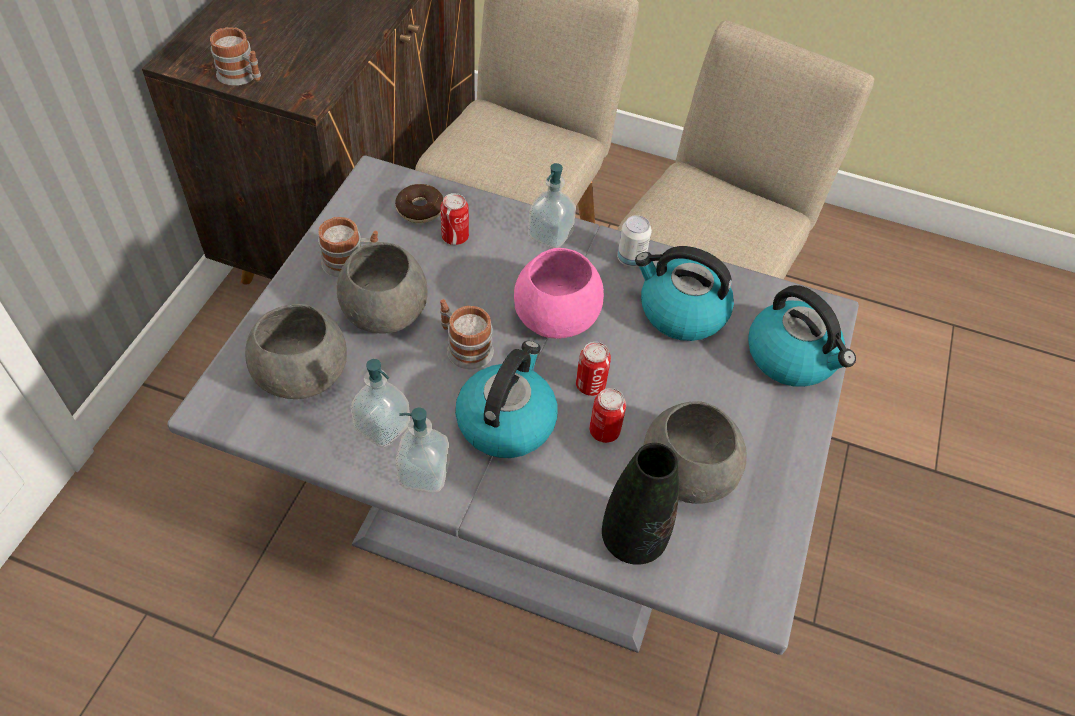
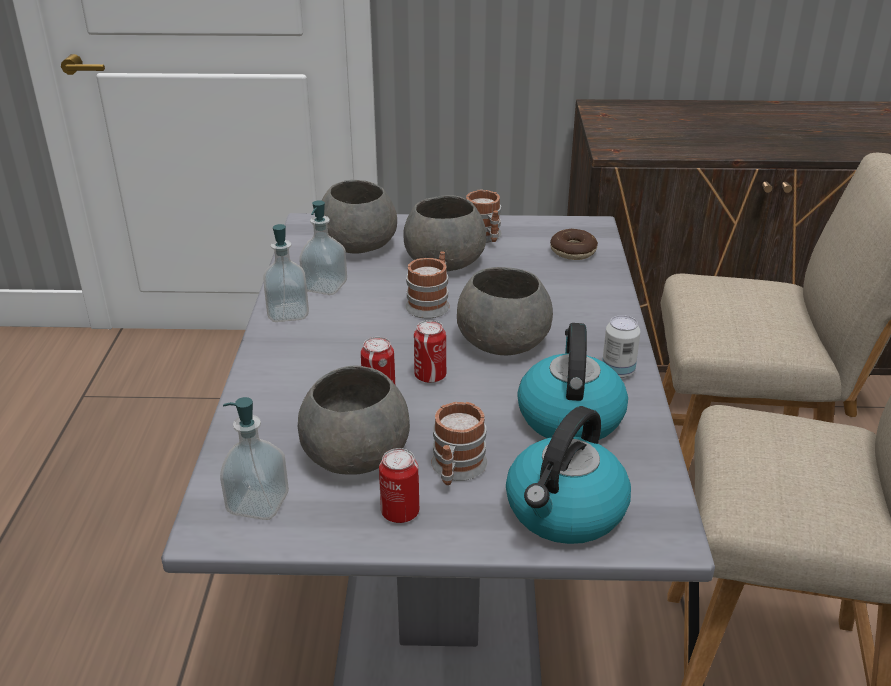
camera: 75 degrees right, 20 degrees down
mug [210,27,261,86] -> mug moved to [431,402,487,485]
can [441,193,469,245] -> can moved to [379,448,419,523]
kettle [455,341,557,458] -> none
pink bowl [514,248,604,339] -> grey bowl [457,267,553,355]
soap dispenser [528,163,576,249] -> soap dispenser moved to [220,397,289,520]
black vase [602,443,679,565] -> none

